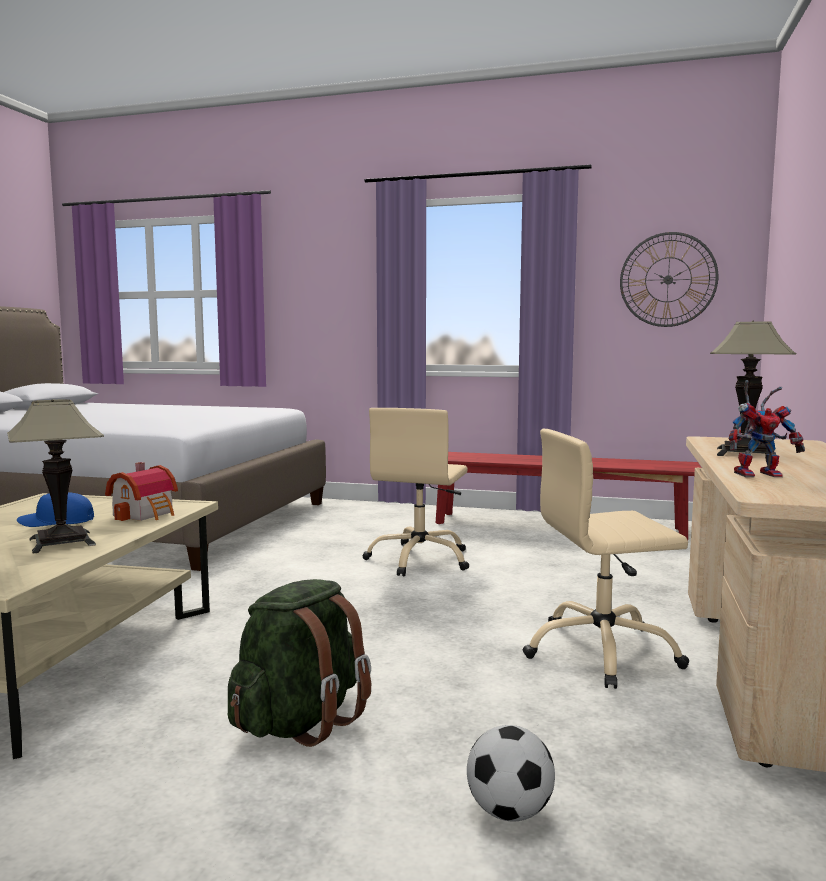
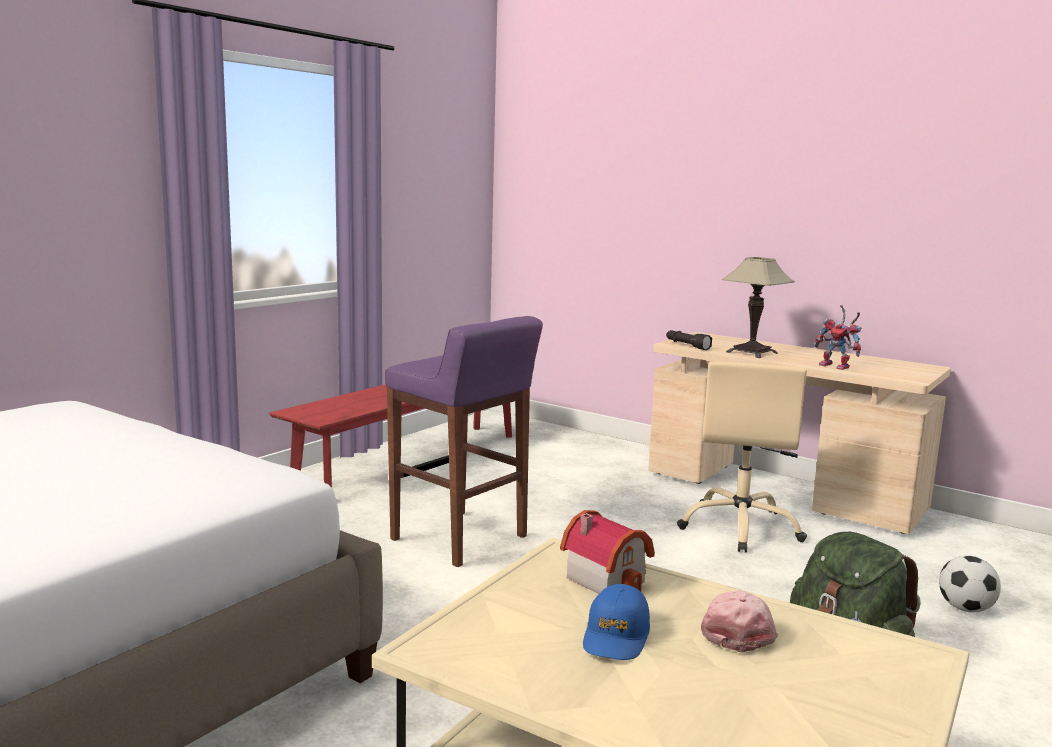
camera: 70 degrees left, 5 degrees up
table lamp [7,399,104,554] -> pink cap [701,590,778,653]
beige office chair [363,408,469,576] -> purple stool [385,316,543,567]
wall clock [620,232,718,327] -> none
toy robot [729,380,805,477] -> toy robot turned 120 degrees clockwise [814,305,862,370]
none -> black flashlight [666,330,712,350]

